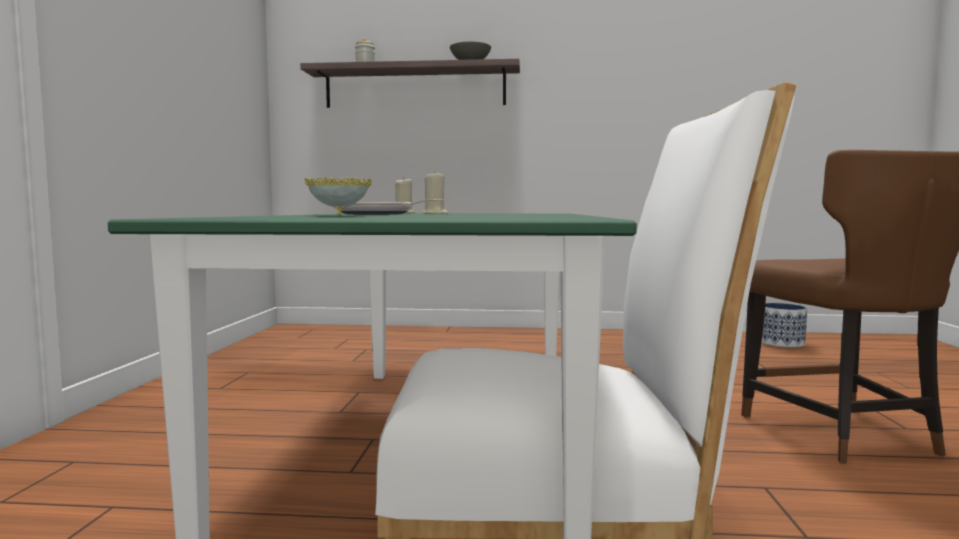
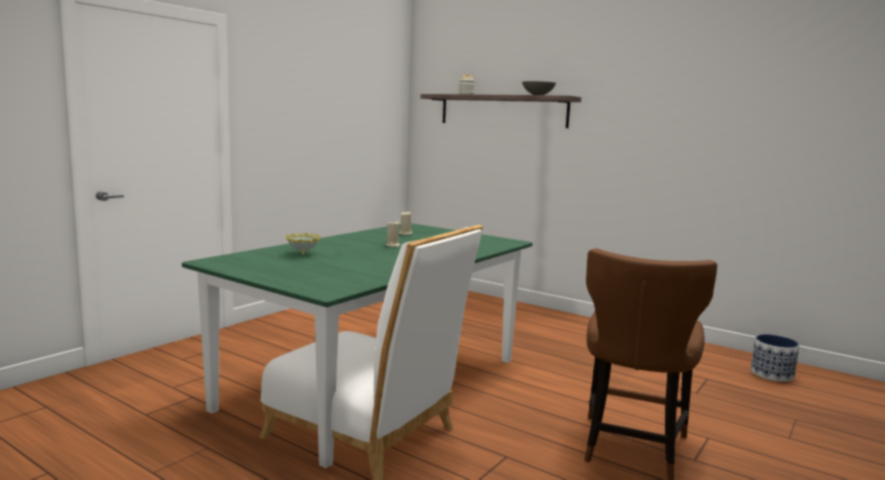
camera: 30 degrees right, 5 degrees up
frying pan [341,199,443,215] -> none

